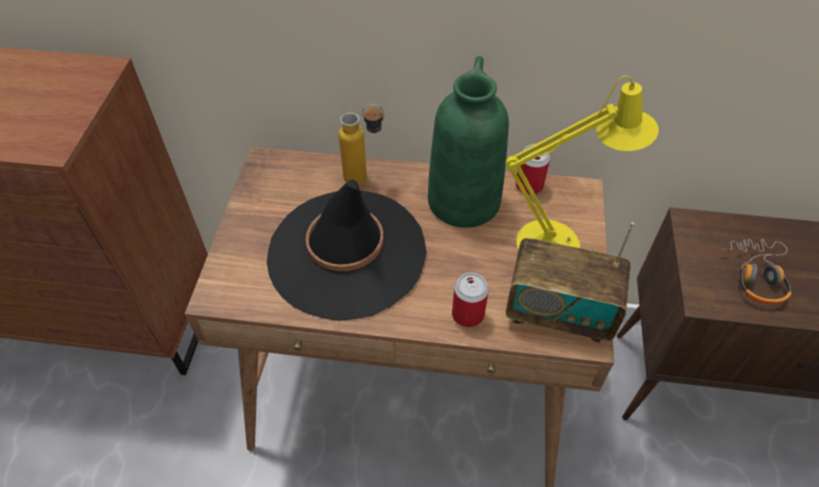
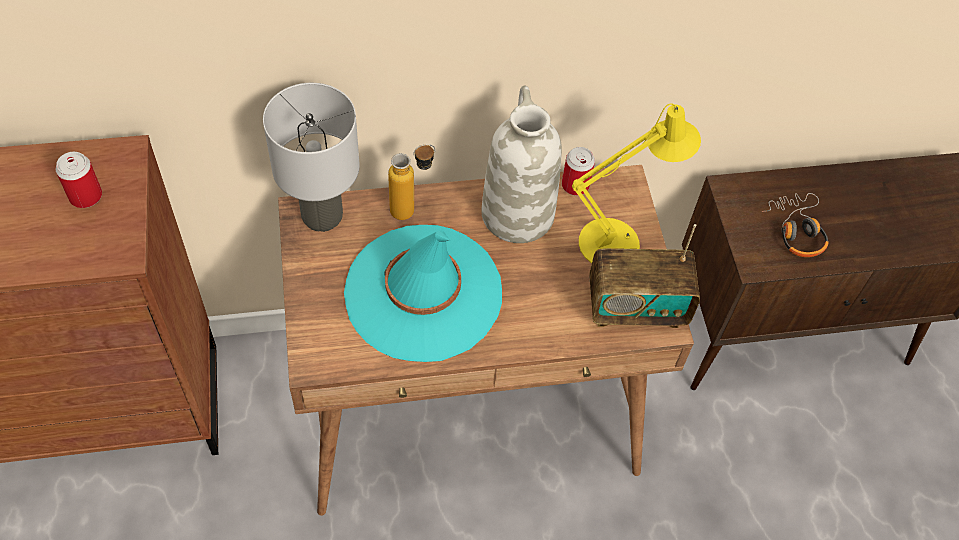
camera: 20 degrees left, 5 degrees up
black hat [267,180,426,321] -> turquoise hat [344,225,502,362]
green vase [428,56,509,228] -> white vase [481,86,562,243]
can [452,272,489,327] -> can moved to [56,152,102,208]
none -> white table lamp [263,83,360,232]

